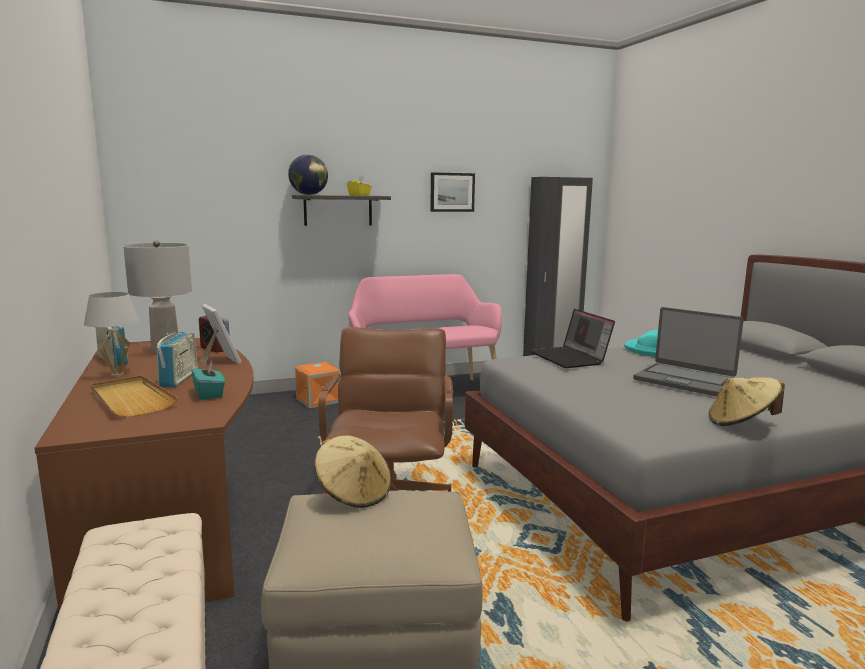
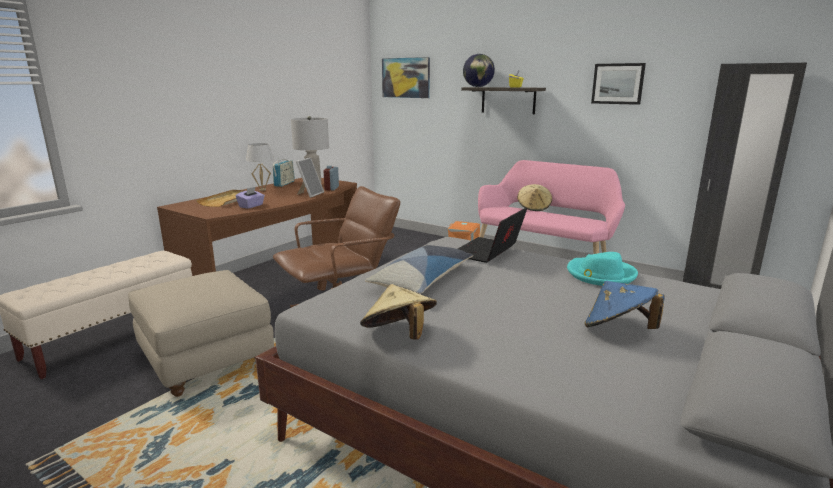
camera: 55 degrees right, 5 degrees up
radio [157,332,198,387] -> none
turquoise tissue box [191,361,225,400] -> purple tissue box [236,187,265,209]
beige hat [315,435,391,508] -> beige hat moved to [517,184,552,211]
laptop [633,307,744,396] -> none
none -> pillow [365,245,473,294]
none -> picture [382,57,430,98]
none -> blue hat [585,281,665,329]

